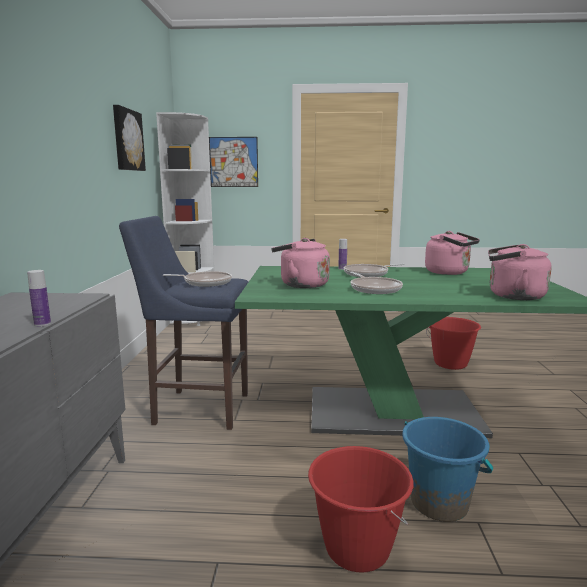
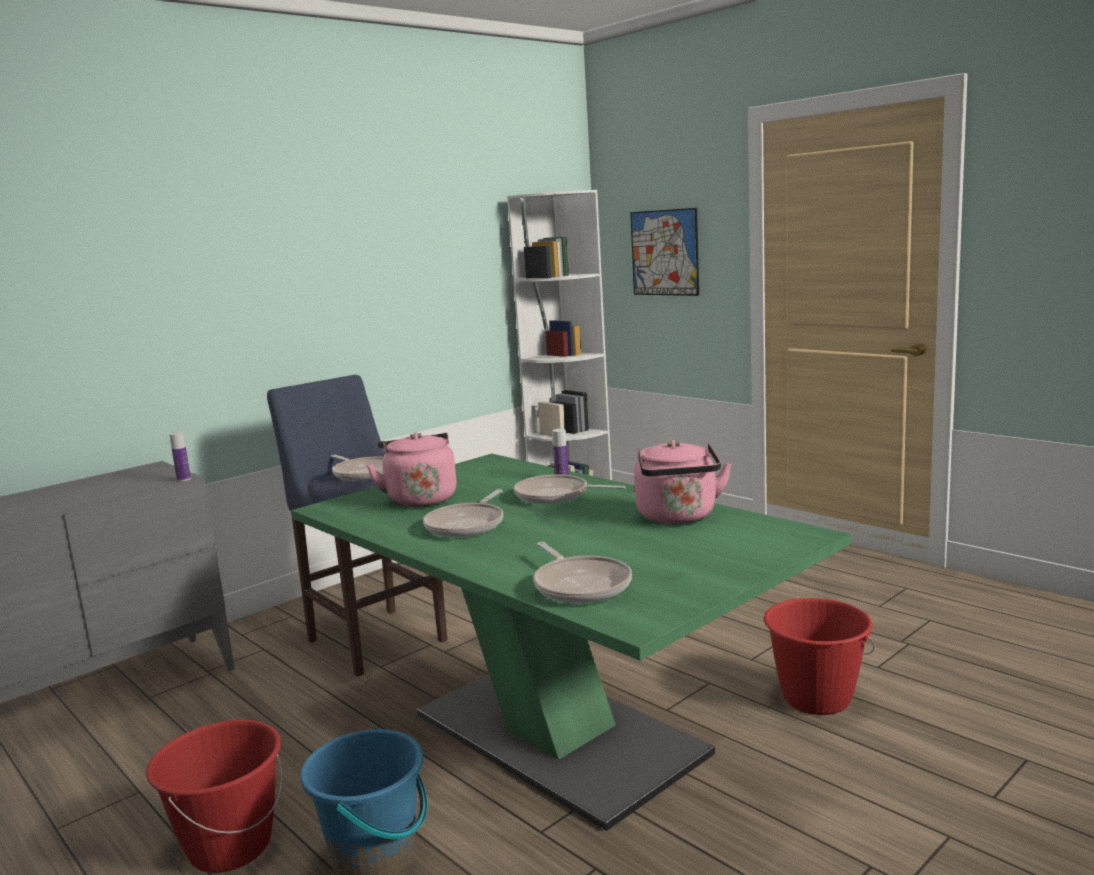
camera: 45 degrees right, 0 degrees up
bottle [27,270,51,327] -> bottle moved to [170,432,191,482]
picture [113,105,146,171] -> none
pink kettle [488,244,552,300] -> frying pan [533,542,632,604]

